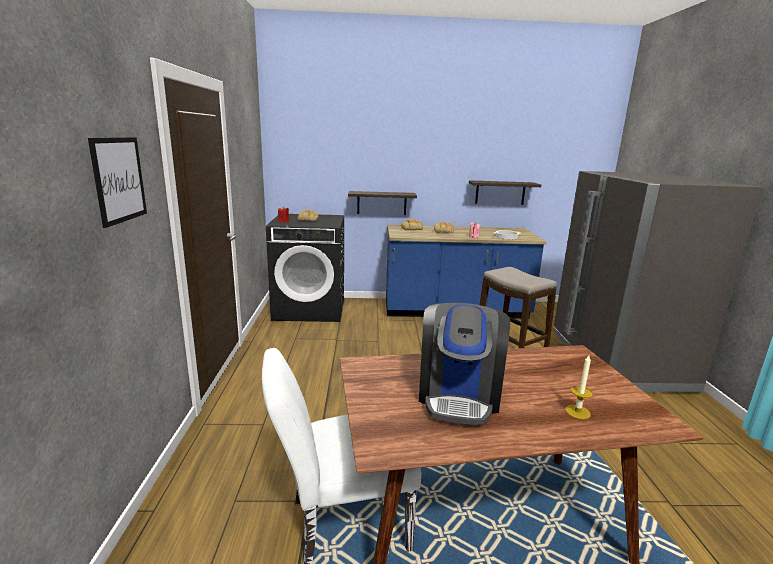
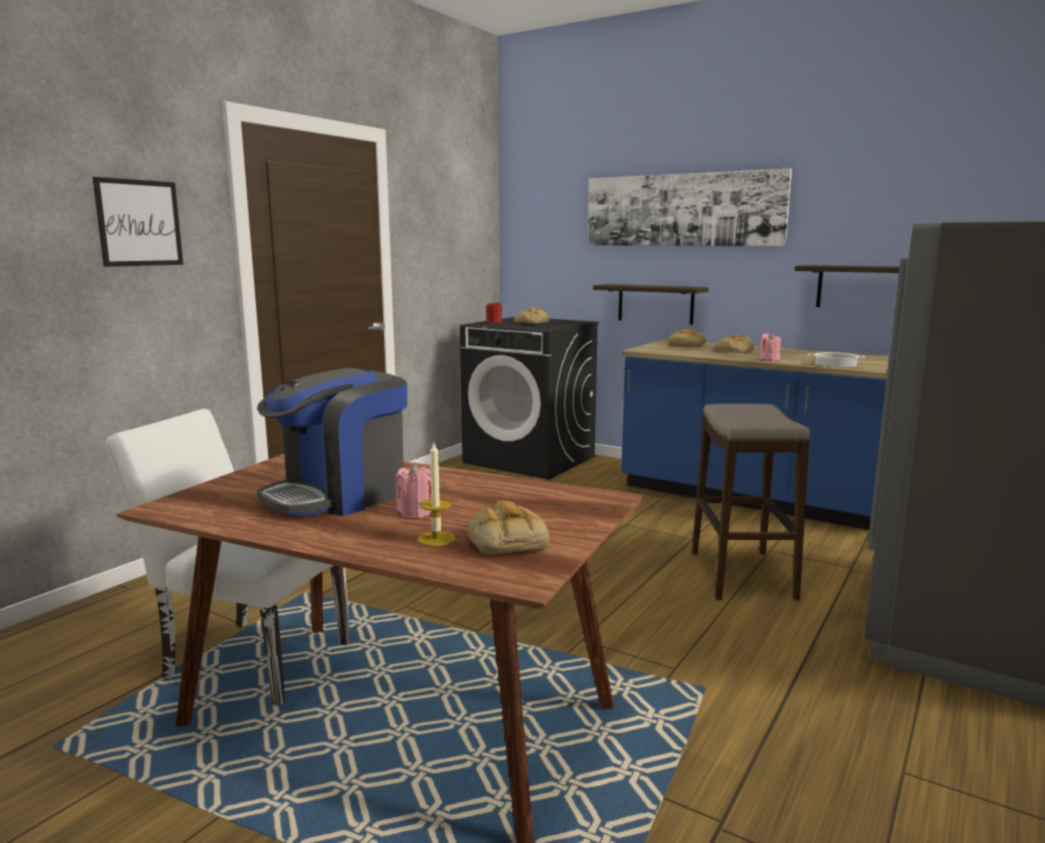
camera: 35 degrees right, 5 degrees down
none -> pink candle [395,463,431,518]
none -> bread [467,501,550,554]
none -> picture [588,168,792,246]

